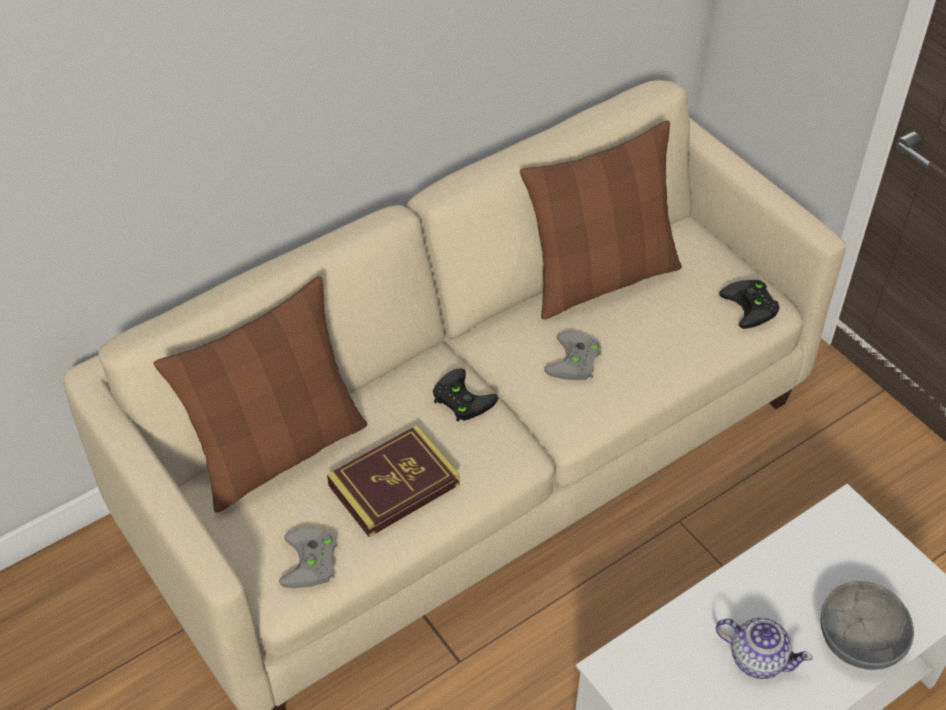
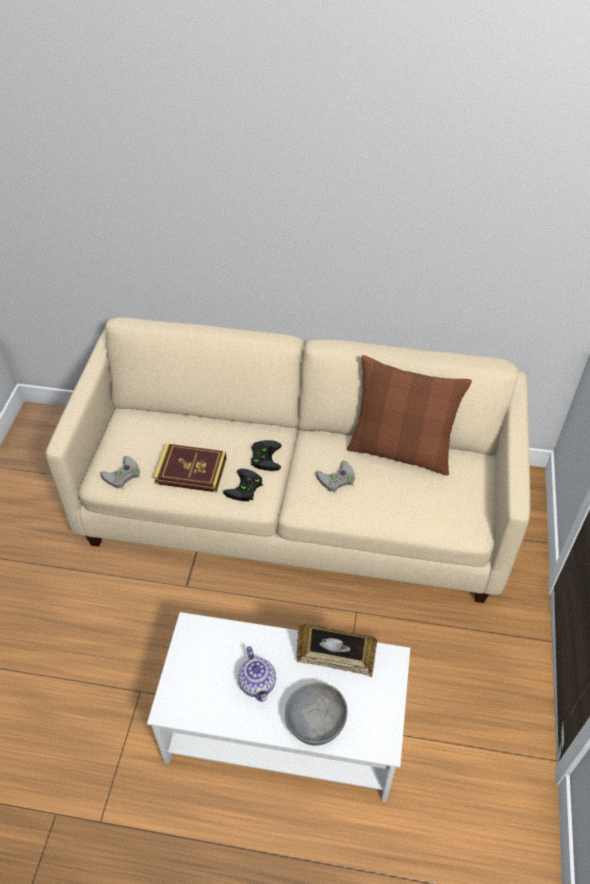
camera: 45 degrees right, 0 degrees up
brown pillow [154,276,367,513] -> none
black game controller [719,280,780,329] -> black game controller moved to [223,469,263,501]
none -> picture frame [296,624,377,677]

